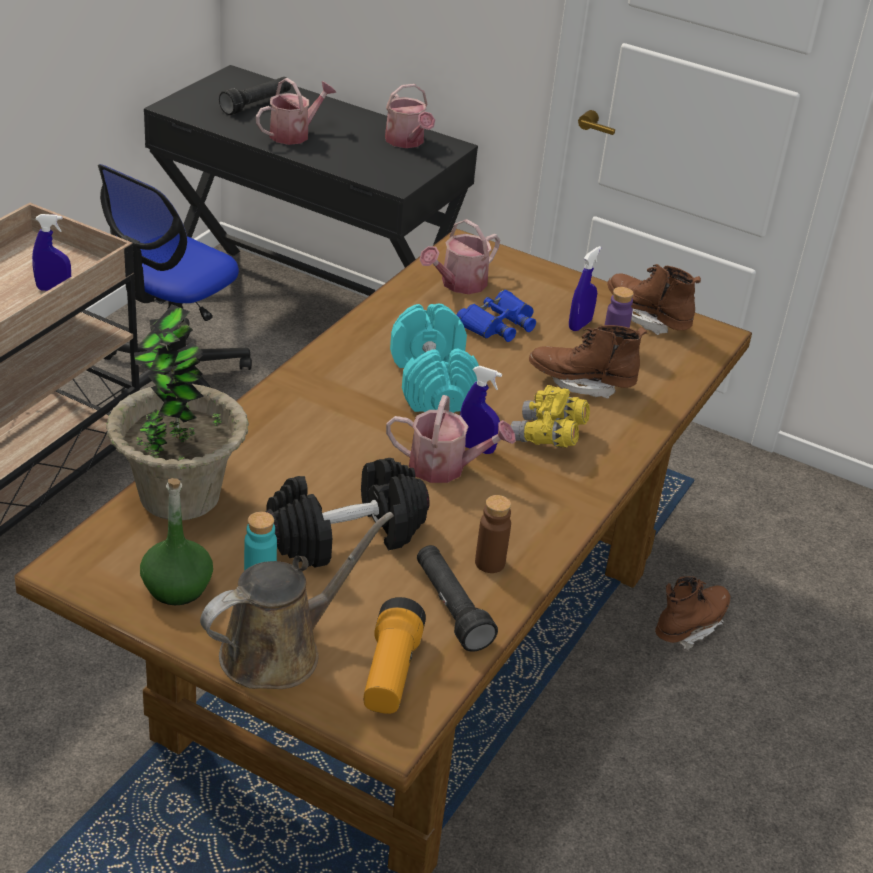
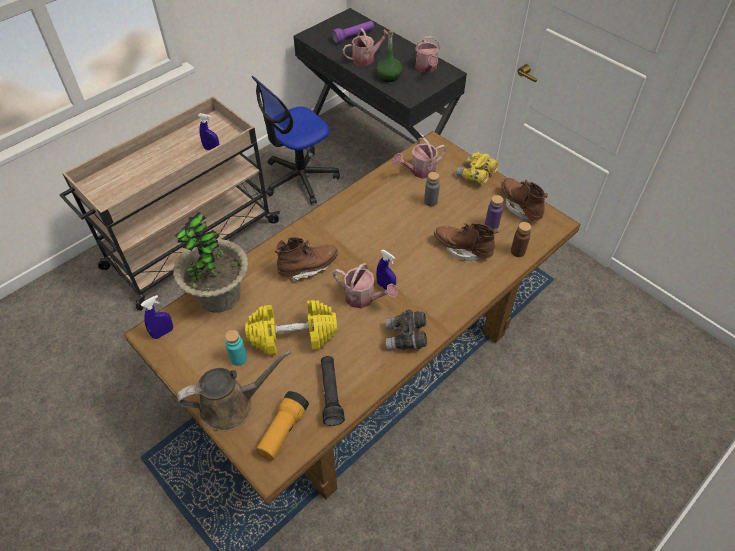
camera: 20 degrees right, 15 degrees up
green bottle [140,478,213,605] -> green bottle moved to [376,31,402,82]
black flashlight [219,77,291,115] -> purple flashlight [332,21,374,43]
black dumbbell [265,458,430,568] -> yellow dumbbell [245,300,337,355]
turquoise dumbbell [390,303,479,413] -> none
blue binoculars [457,290,536,342] -> grey bottle [424,172,440,206]
brown bottle [475,495,511,573] -> brown bottle moved to [511,222,531,257]
yellow binoculars [511,385,590,447] -> yellow binoculars moved to [456,151,499,184]
blue spray bottle [569,246,601,331] -> blue spray bottle moved to [141,295,173,339]
brown boot [655,576,730,651] -> brown boot moved to [275,237,338,283]
none -> grey binoculars [386,309,427,350]

